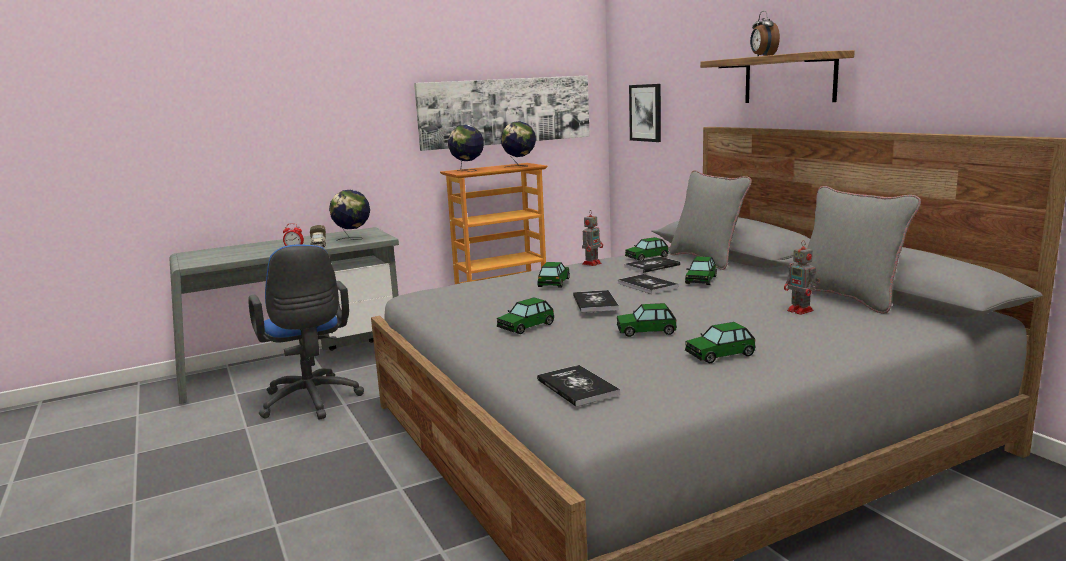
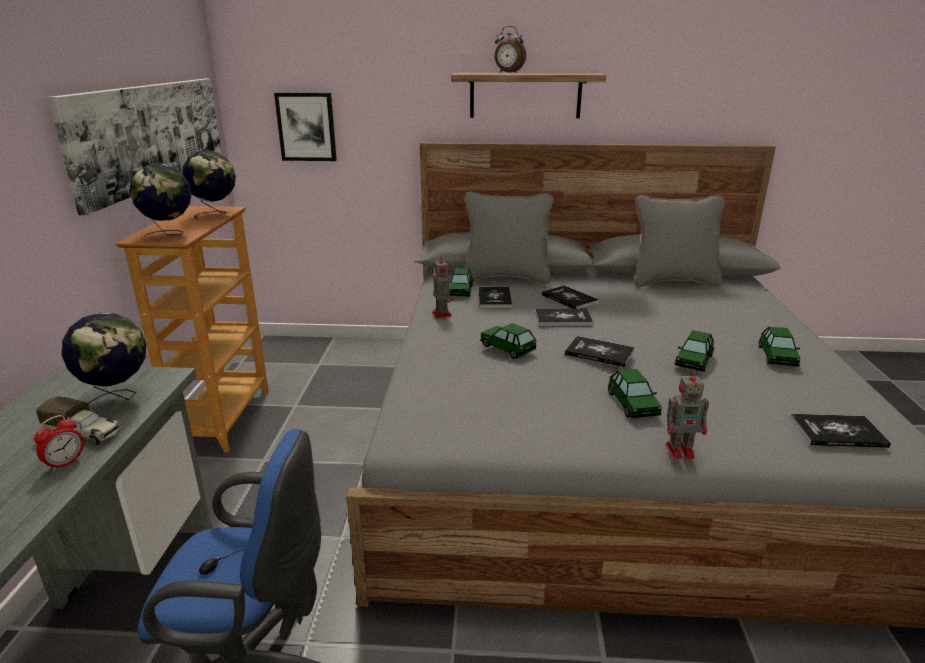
camera: 60 degrees left, 10 degrees up
toy car [685,256,717,285] -> book [541,285,599,309]
toy robot [784,240,819,315] -> toy robot moved to [666,369,709,459]

